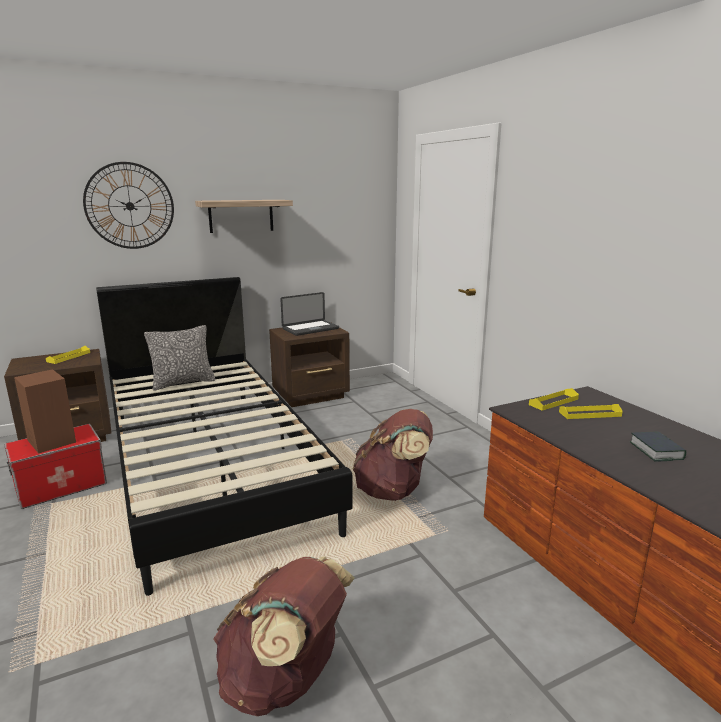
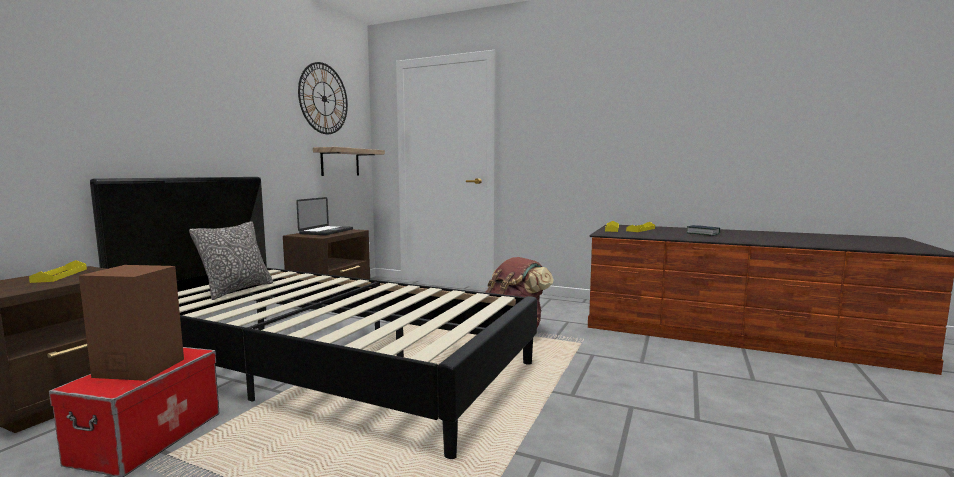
camera: 40 degrees left, 10 degrees down
wall clock [83,162,174,249] -> wall clock moved to [298,62,348,134]
shelf [195,200,293,233] -> shelf moved to [313,147,385,176]
brown backpack [213,556,355,716] -> none

